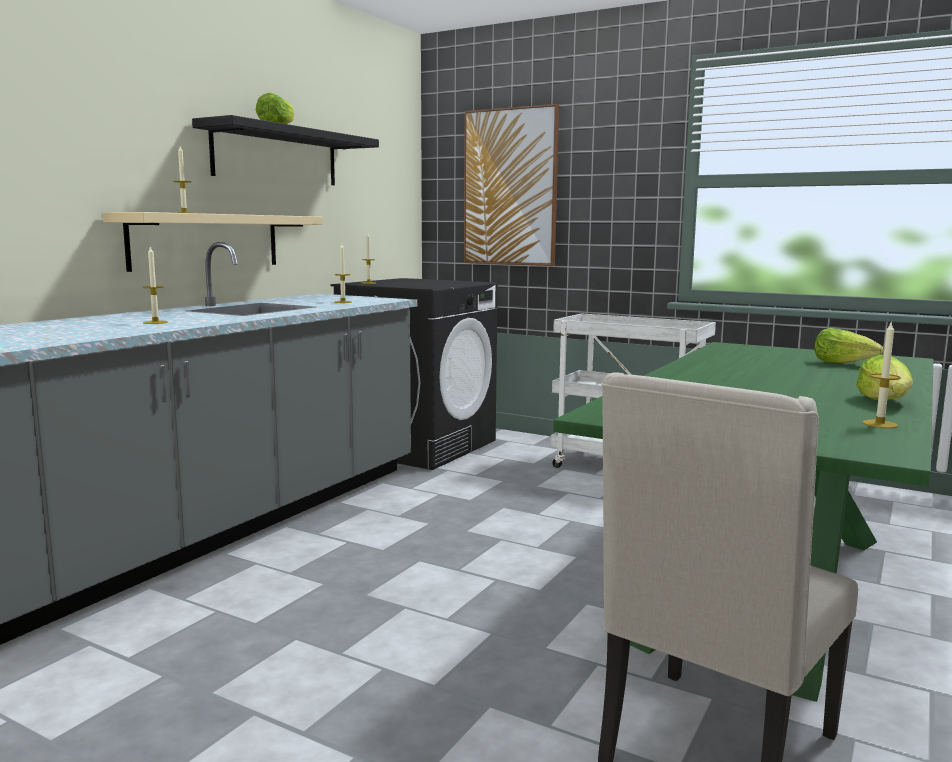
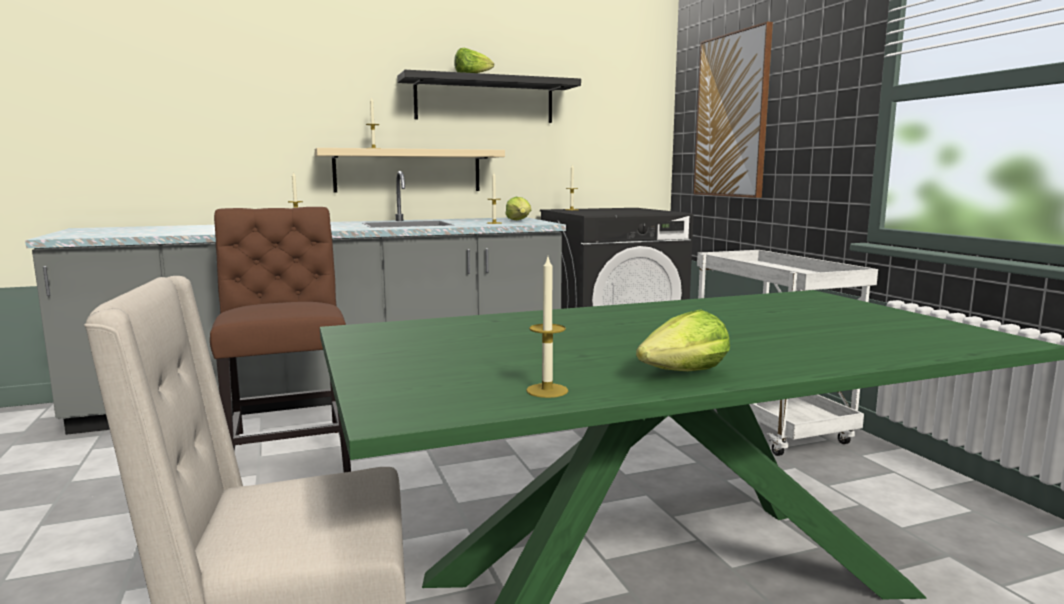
camera: 40 degrees right, 0 degrees up
lettuce [814,328,883,363] -> lettuce moved to [505,197,531,220]
none -> brown chair [210,207,351,473]

